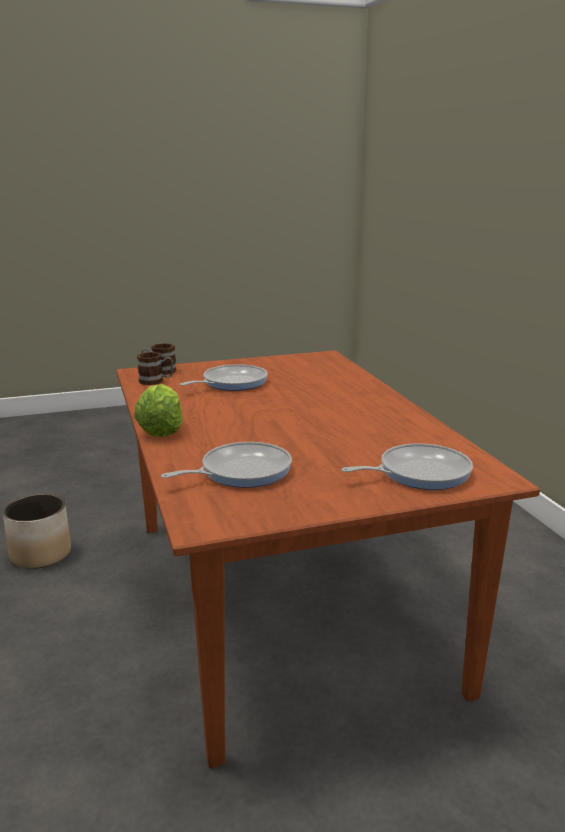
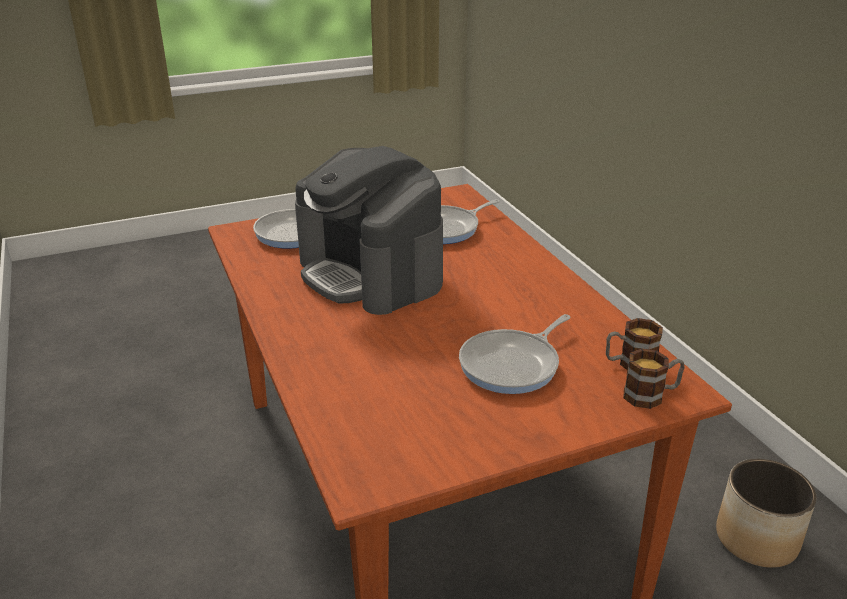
camera: 175 degrees right, 10 degrees up
lettuce [134,384,183,437] -> none
none -> coffee machine [295,146,443,315]

